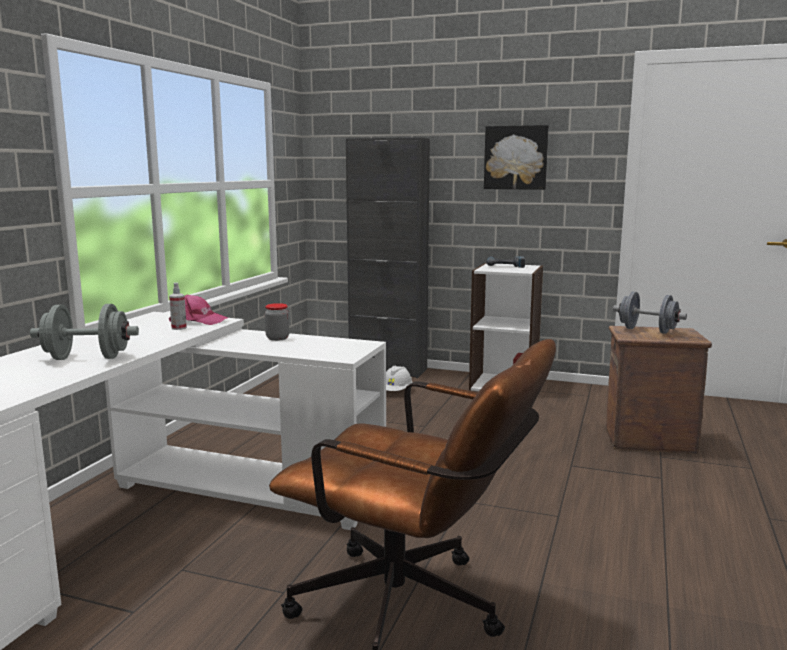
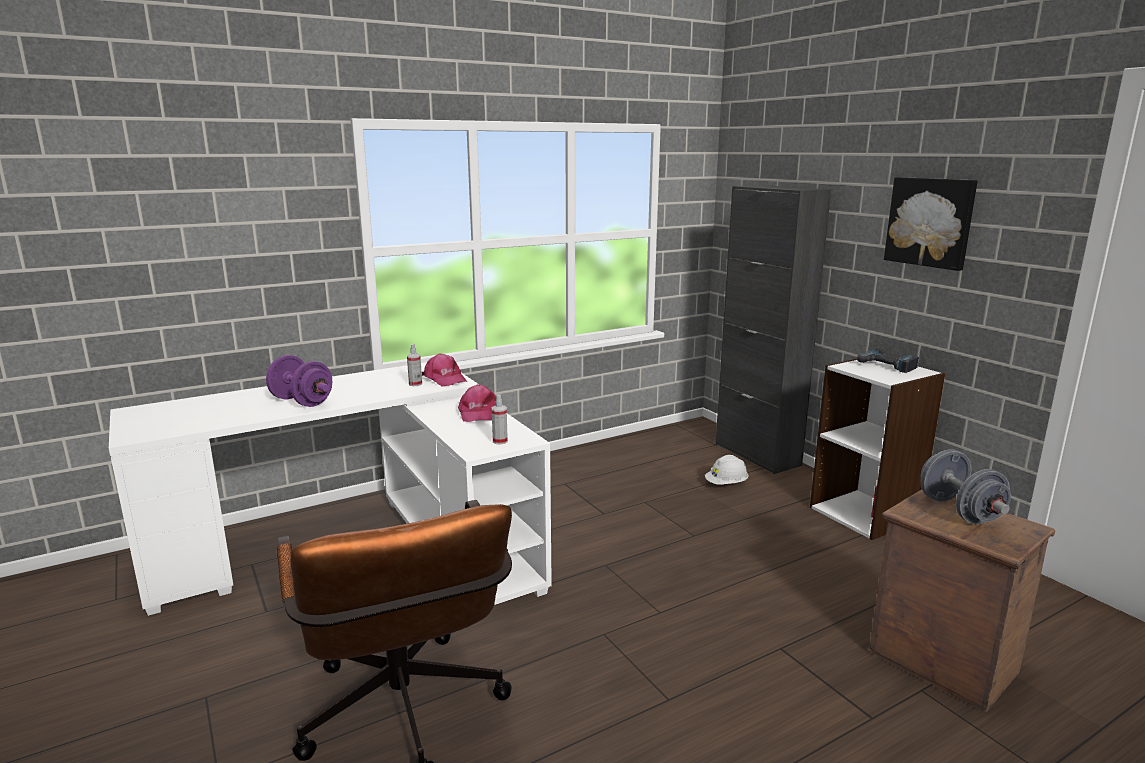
camera: 40 degrees right, 5 degrees up
grey dumbbell [30,304,139,360] -> purple dumbbell [266,355,332,407]
jar [265,303,289,341] -> pink cap [458,384,497,422]
none -> spray bottle [492,394,508,445]

